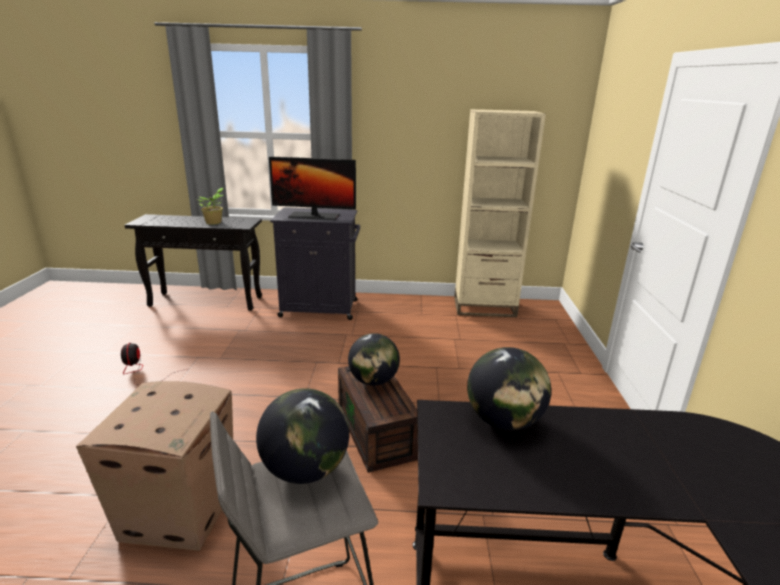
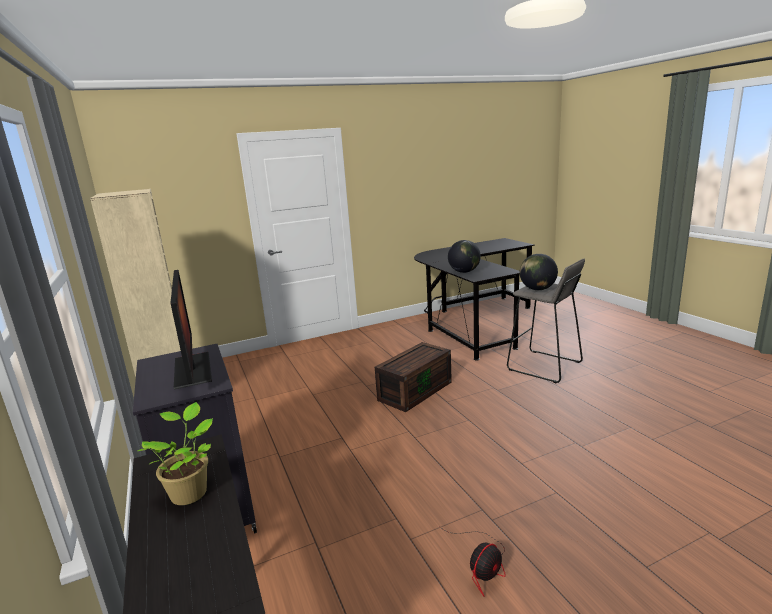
camera: 115 degrees left, 5 degrees down
cardboard box [76,381,233,551] -> none
globe [348,333,400,386] -> none

